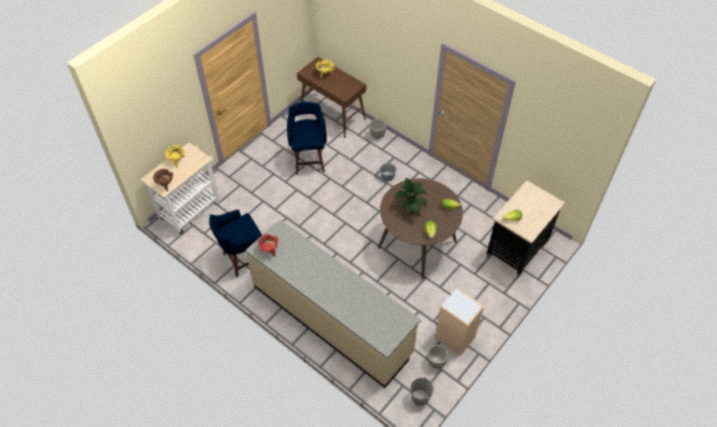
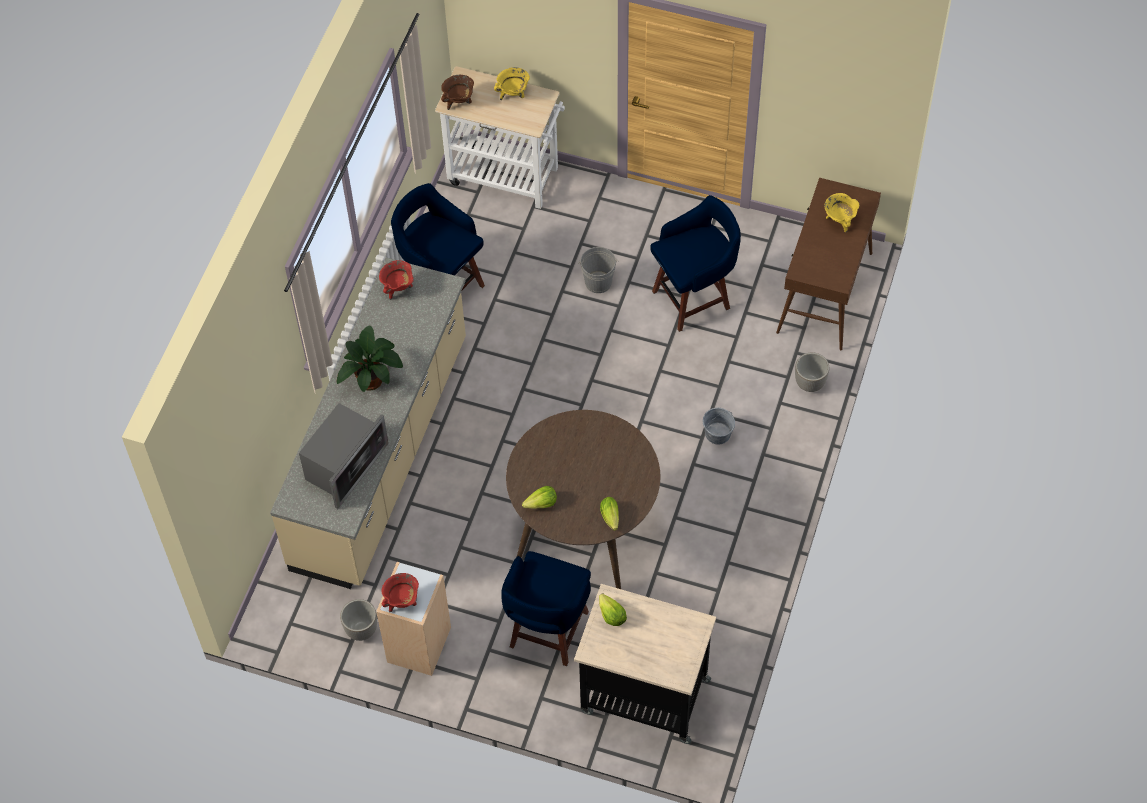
camera: 70 degrees right, 5 degrees up
potted plant [393,178,427,215] -> potted plant moved to [336,326,403,392]
grey bucket [410,377,434,406] -> grey bucket moved to [578,247,619,293]
none -> microwave [299,403,389,509]
none -> red cooking pot [382,573,419,612]
none -> blue stool [501,551,591,666]

